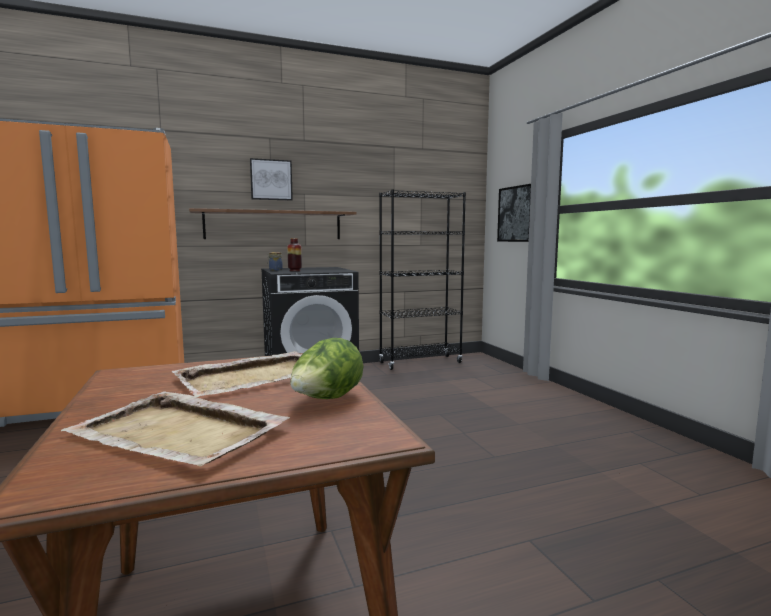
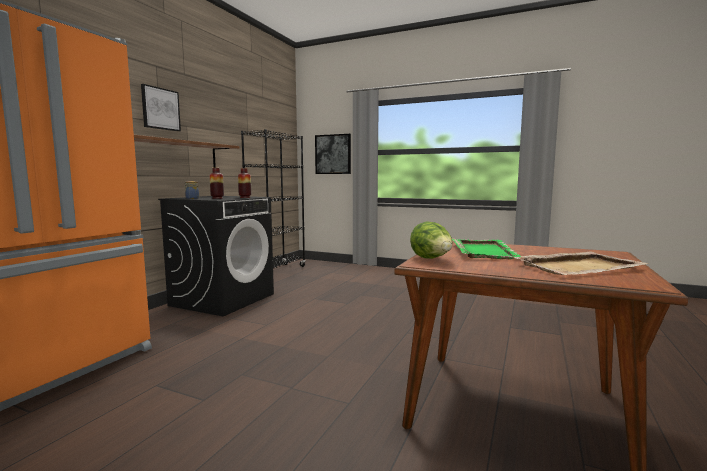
camera: 45 degrees left, 0 degrees up
beige tray [172,351,301,397] -> green tray [452,239,521,259]
lettuce [290,338,363,399] -> lettuce moved to [410,222,453,259]
none -> vase [238,168,251,198]

